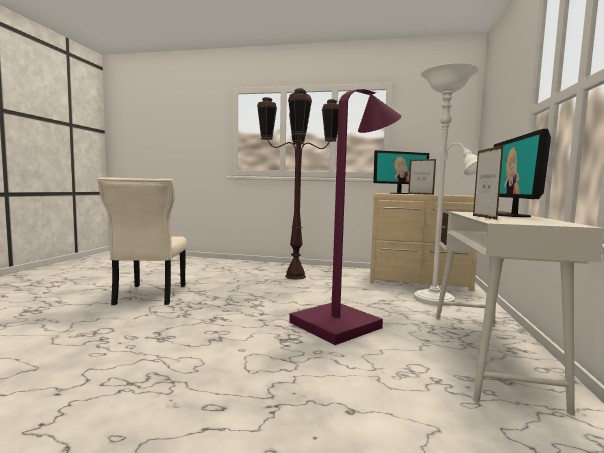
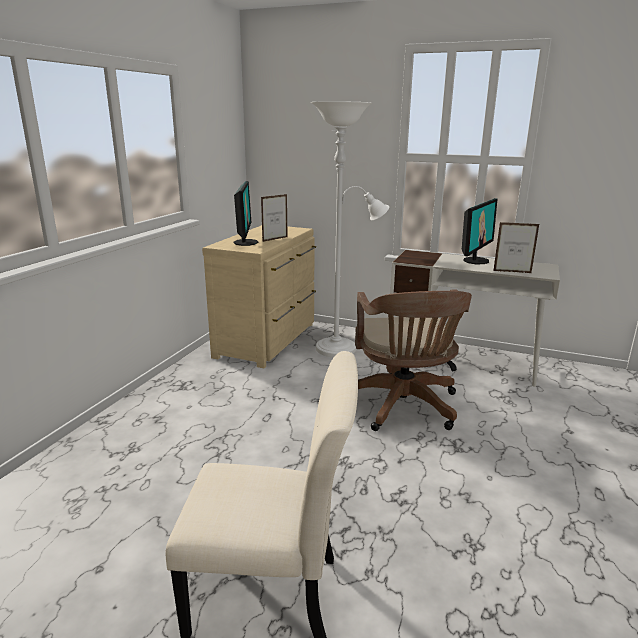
camera: 80 degrees left, 15 degrees up
brown floor lamp [257,88,339,280] -> none
purple floor lamp [289,89,401,345] -> brown office chair [355,290,472,431]
monitor [494,129,551,217] -> monitor turned 75 degrees counterclockwise [462,198,498,264]

